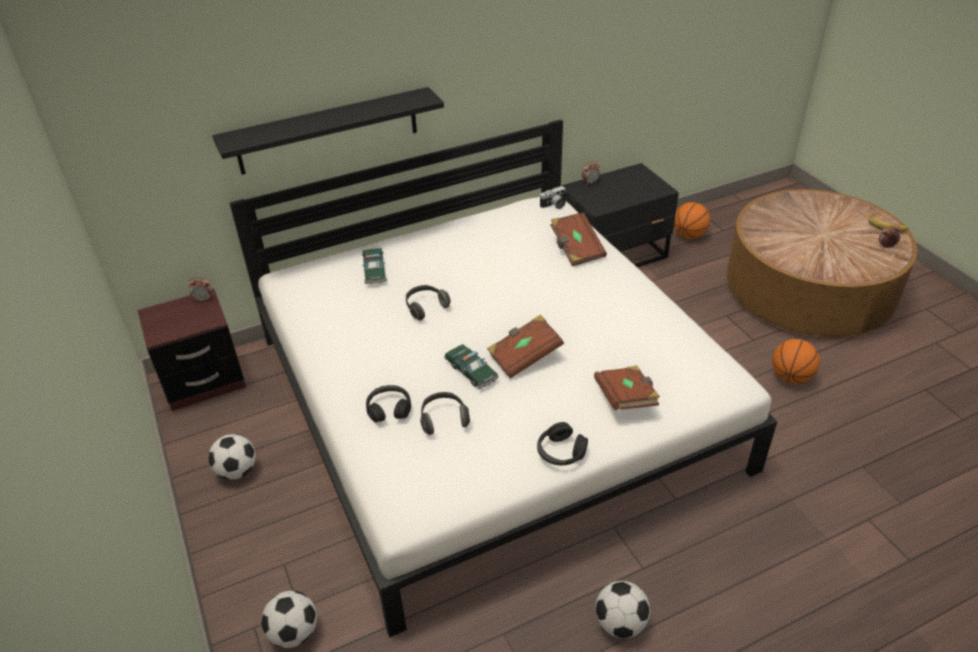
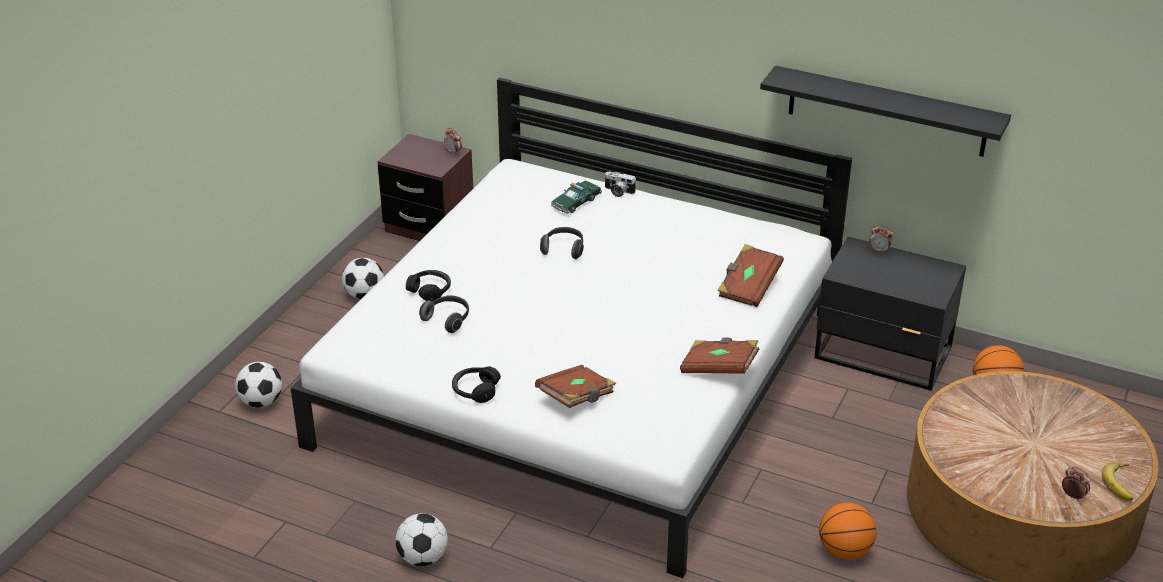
camera: 50 degrees right, 5 degrees down
black shelf [212,87,444,175] -> black shelf moved to [760,65,1011,157]
toy car [444,344,499,389] -> none
brown book [487,314,564,378] -> brown book moved to [680,337,759,373]
camera [539,186,566,209] -> camera moved to [604,172,636,197]

